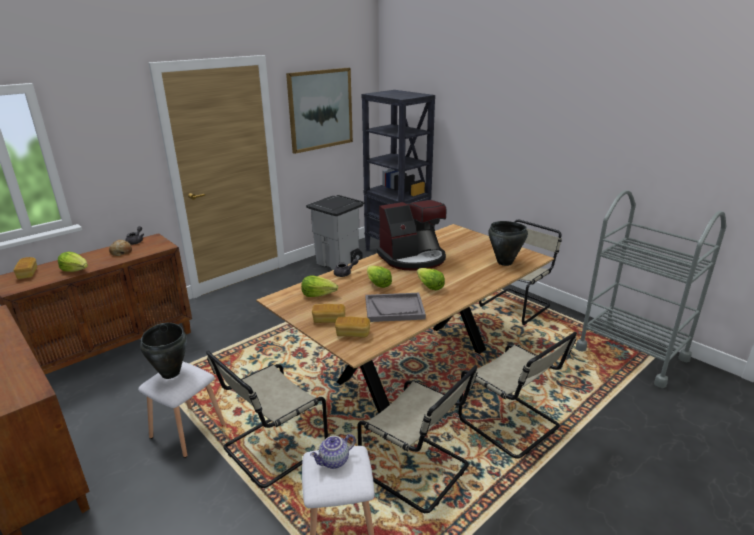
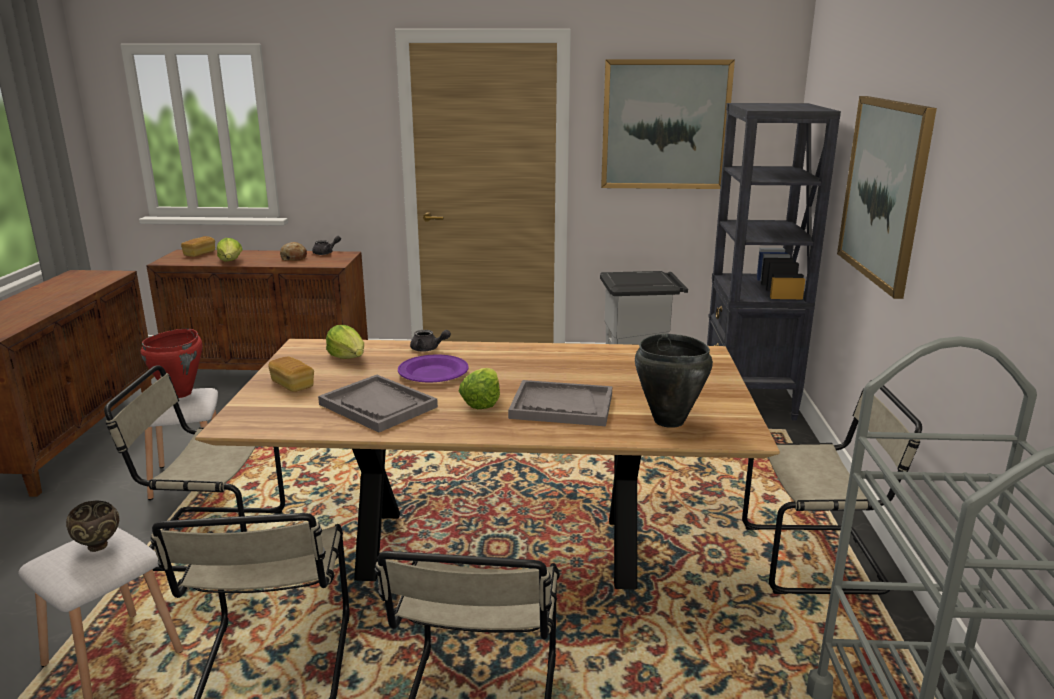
camera: 45 degrees right, 5 degrees down
black cooking pot [140,323,187,379] -> red cooking pot [141,329,202,398]
teapot [310,434,356,469] -> brown bowl [66,501,120,552]
bread [335,317,370,338] -> none
lettuce [367,265,392,288] -> purple plate [398,354,469,382]
coffee machine [377,200,447,271] -> none
none -> grey tray [508,380,612,426]
none -> picture [837,96,937,299]

